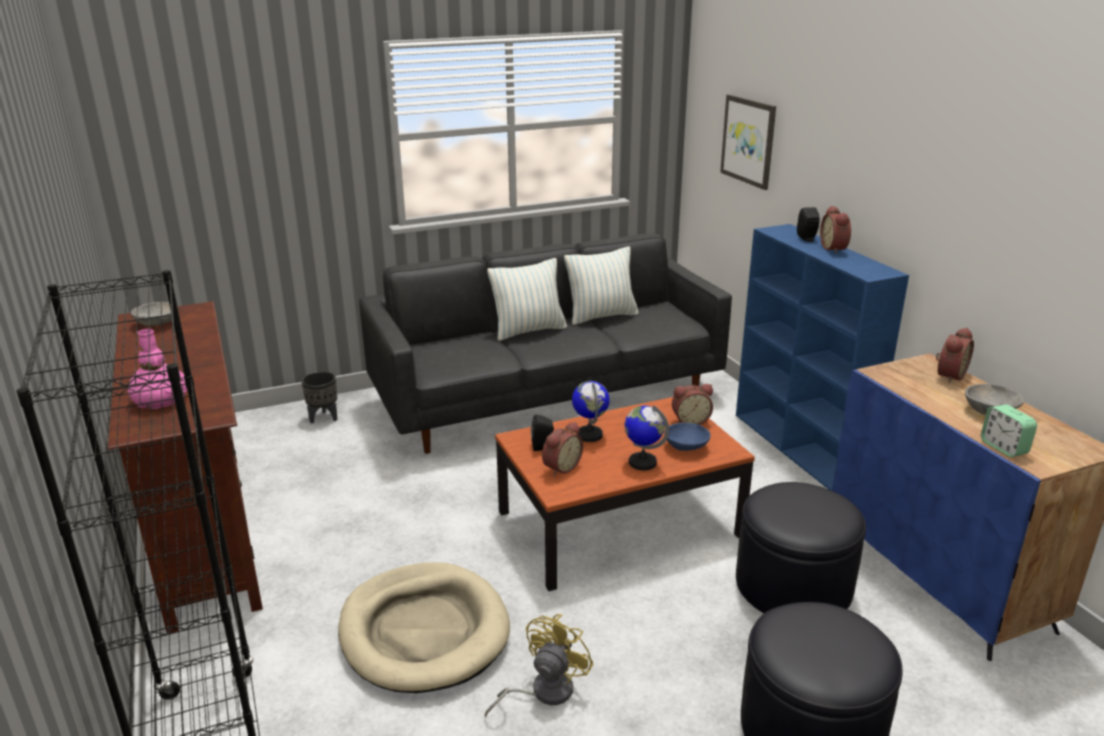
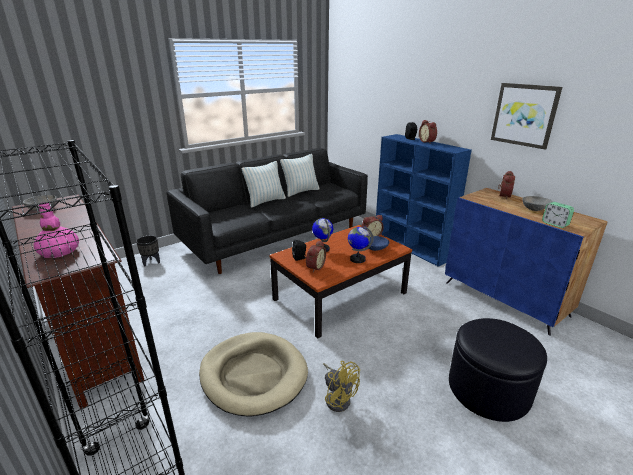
camera: 15 degrees left, 0 degrees up
yellow fan [485,614,594,717] -> yellow fan turned 120 degrees clockwise [323,361,360,412]
picture [720,94,776,190] -> picture moved to [491,83,562,150]
black ottoman [736,482,866,613] -> none

